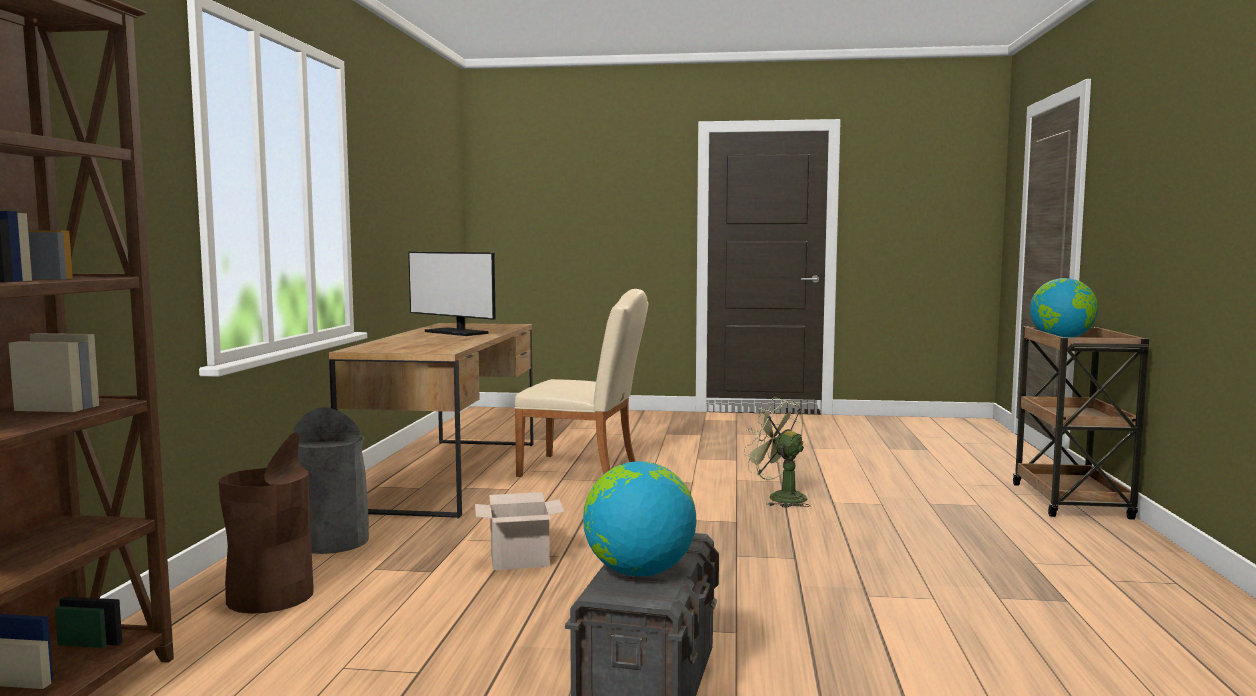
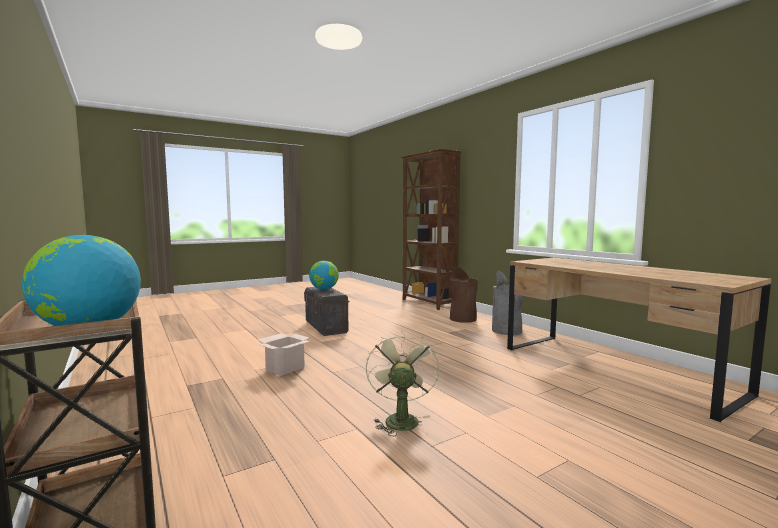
camera: 140 degrees right, 0 degrees up
monitor [408,252,496,336] -> none
cardboard box [475,492,564,570] -> cardboard box moved to [258,333,310,376]
beige chair [514,289,649,477] -> none
green fan [743,398,810,508] -> green fan turned 90 degrees counterclockwise [366,331,439,436]

